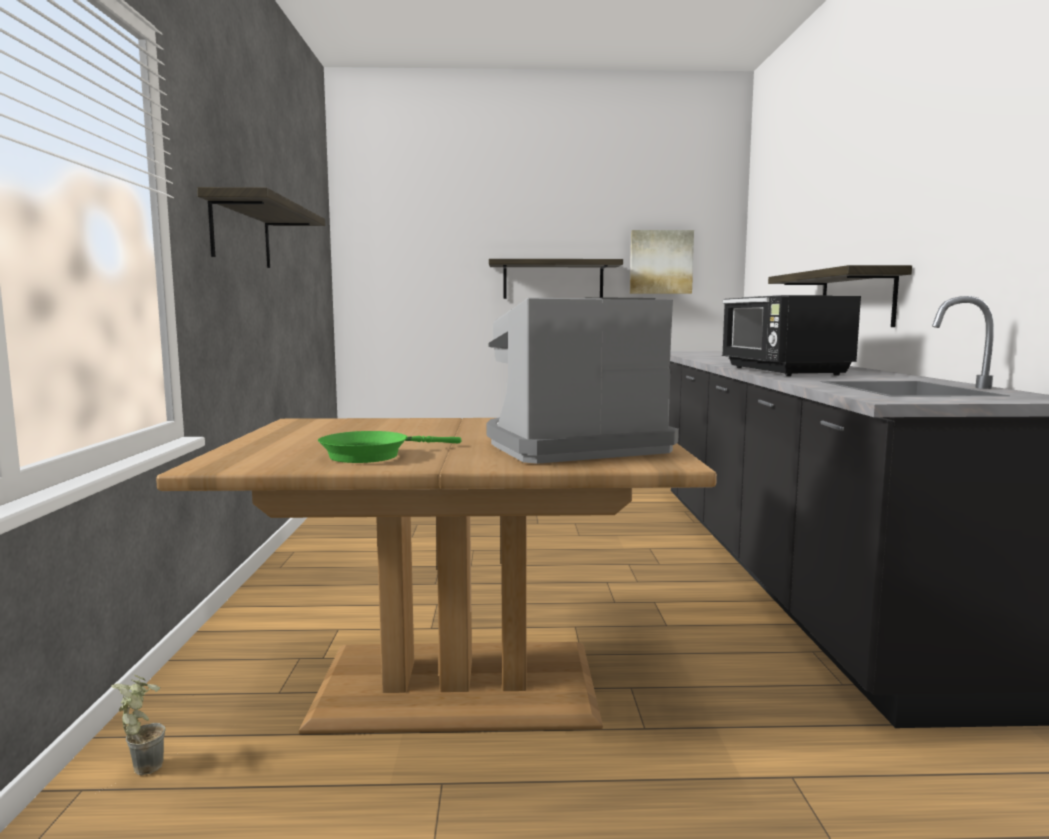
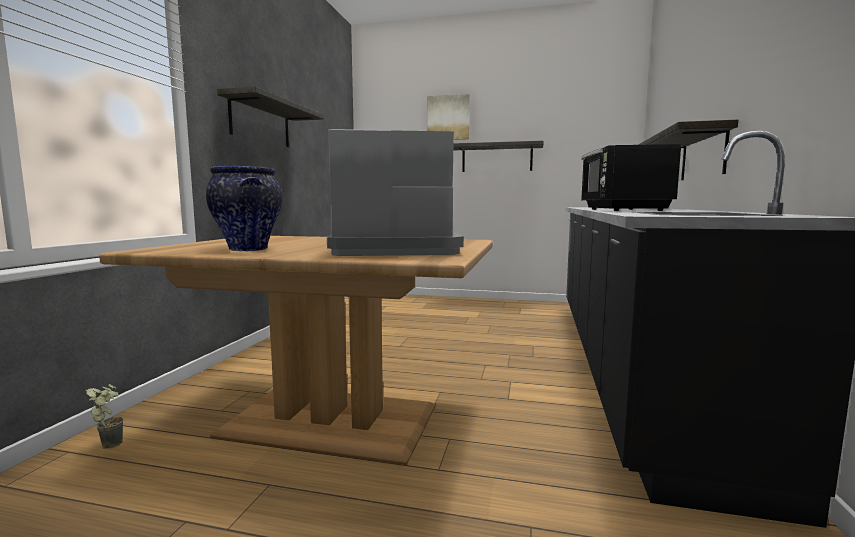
camera: 15 degrees right, 0 degrees up
green frying pan [318,431,462,463] -> vase [206,166,282,251]
picture [630,230,694,294] -> picture moved to [427,94,470,140]

